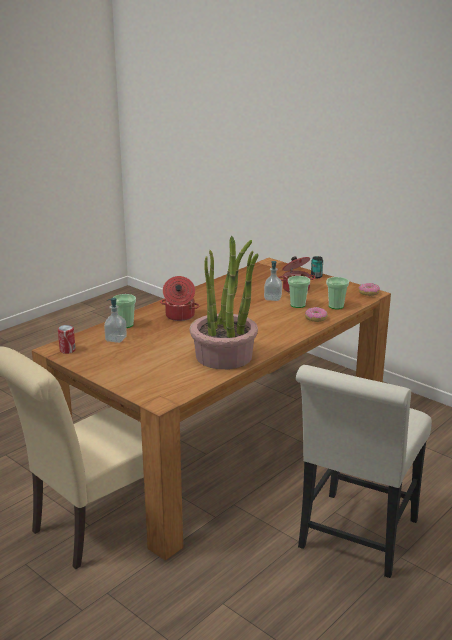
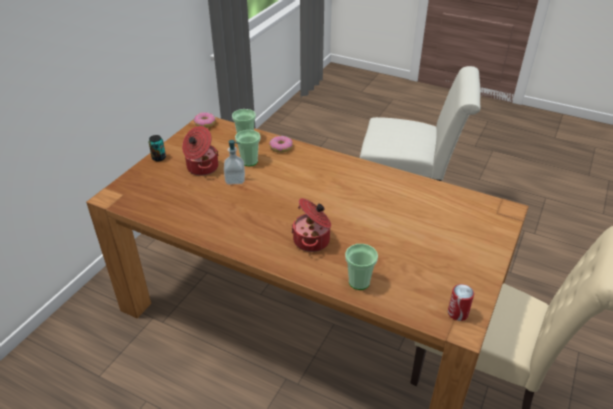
camera: 105 degrees left, 15 degrees up
soap dispenser [104,298,127,343] -> none
potted plant [190,236,258,369] -> none

